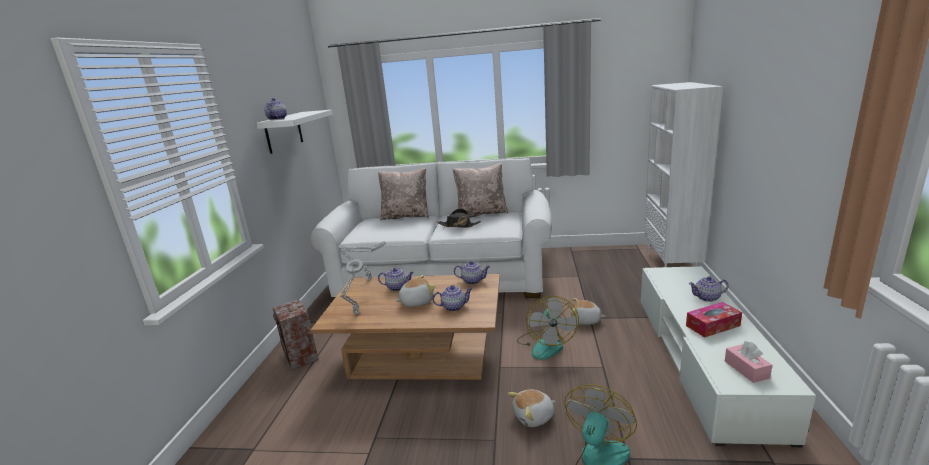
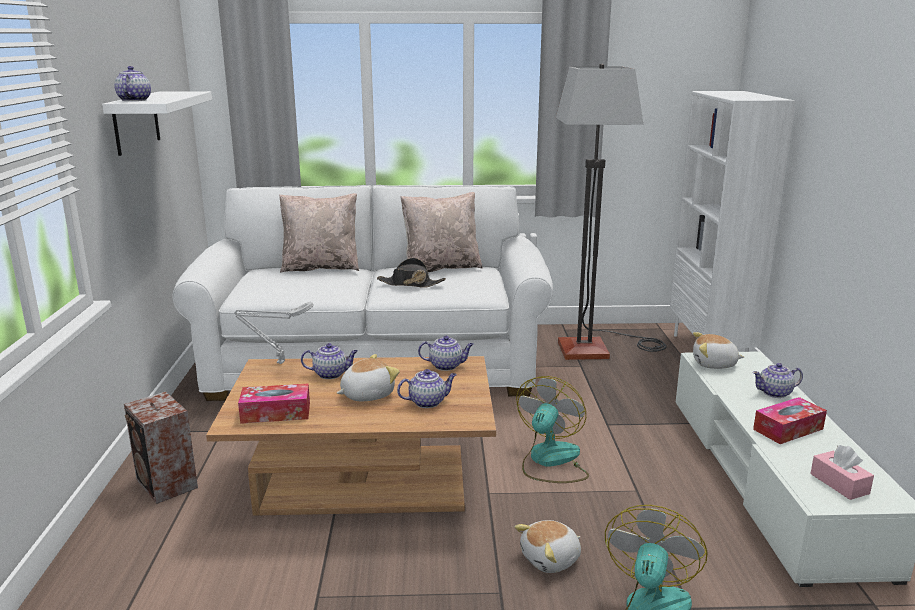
camera: 10 degrees left, 0 degrees up
grey table lamp [340,259,363,314] -> tissue box [238,384,310,424]
fan [517,296,579,360] -> fan turned 150 degrees counterclockwise [516,376,589,483]
plush toy [571,298,605,325] -> plush toy moved to [693,332,744,369]
none -> floor lamp [556,64,667,360]

